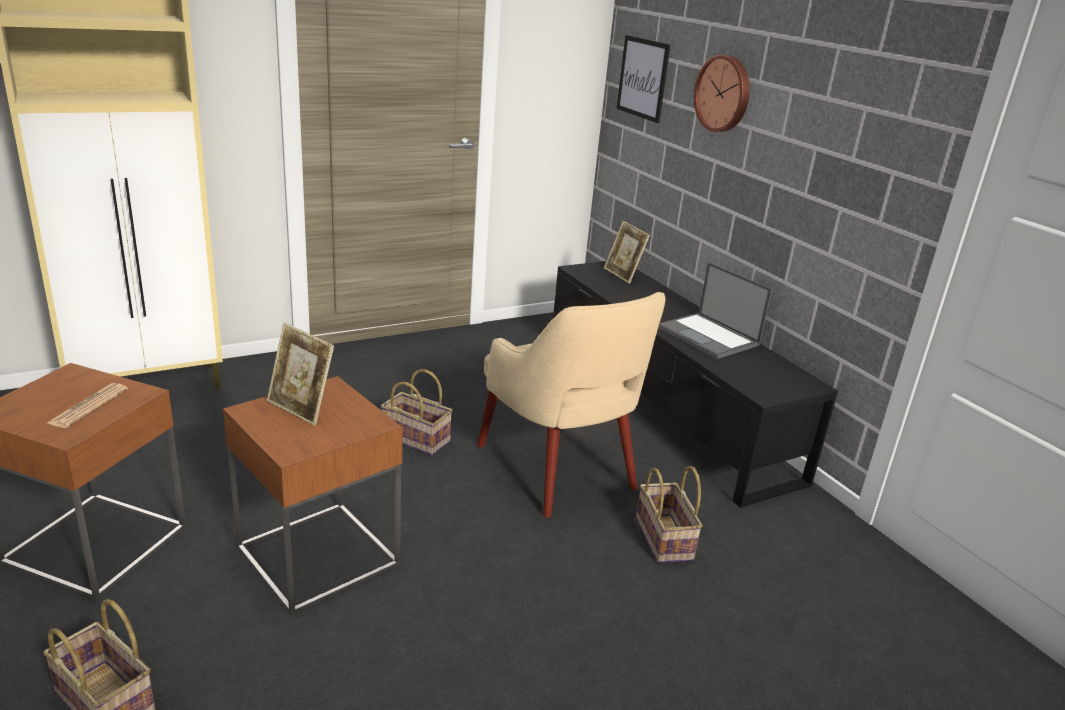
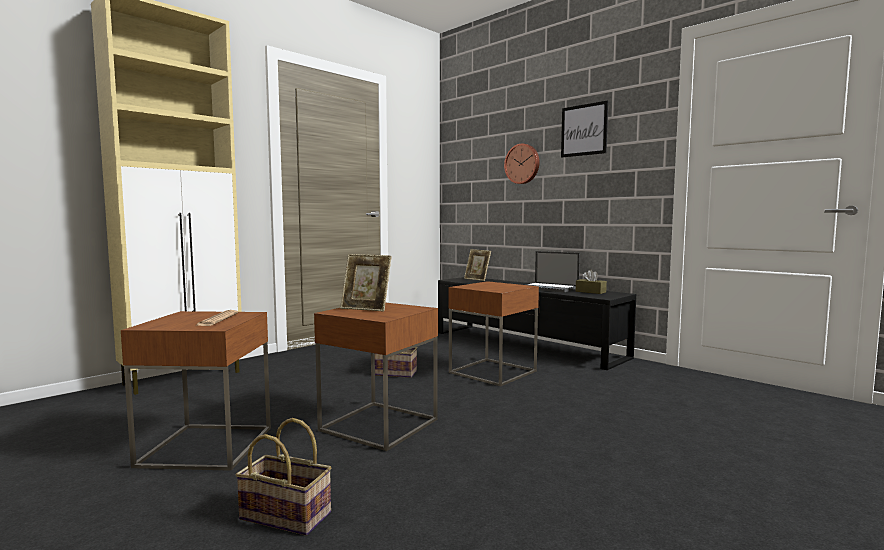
camera: 15 degrees left, 20 degrees down
beige armchair [477,292,666,518] -> brown side table [448,281,539,387]
picture [617,35,671,123] -> picture moved to [561,101,608,157]
basket [636,466,703,563] -> none
none -> brown tissue box [576,270,607,294]

